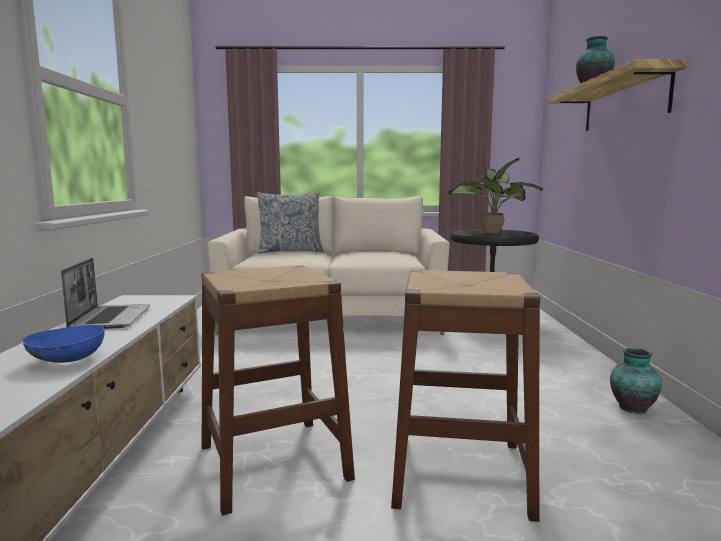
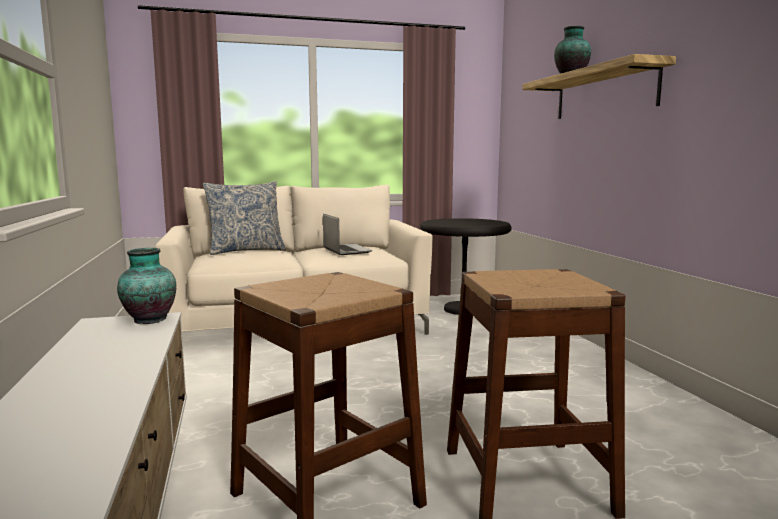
camera: 15 degrees left, 0 degrees up
blue bowl [22,325,105,363] -> none
laptop [61,258,150,329] -> laptop moved to [323,214,372,255]
potted plant [448,157,543,233] -> none
vase [610,348,662,414] -> vase moved to [117,248,176,324]

